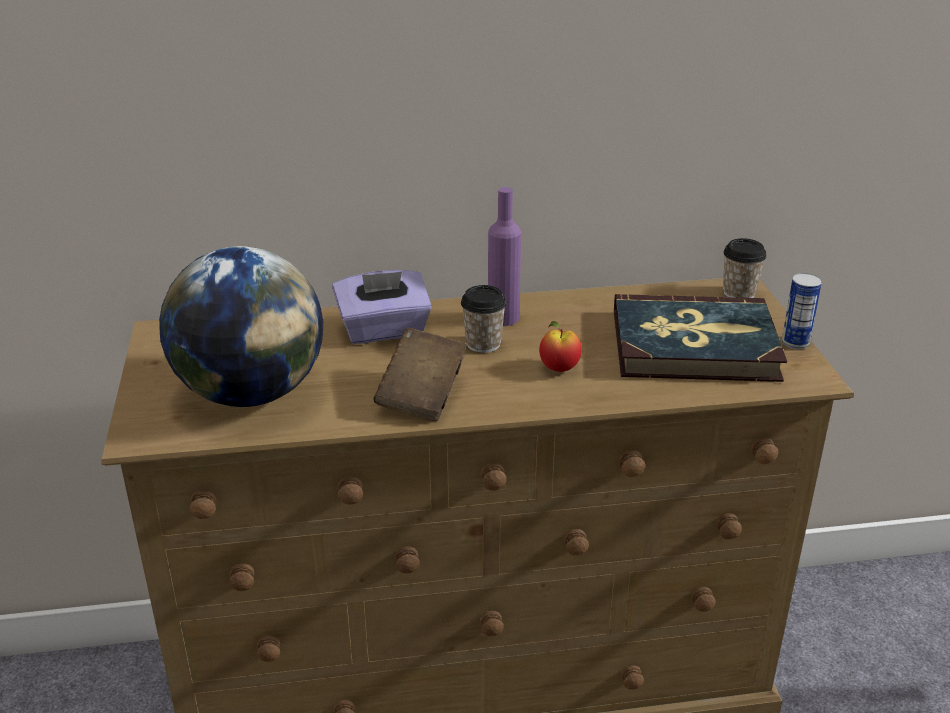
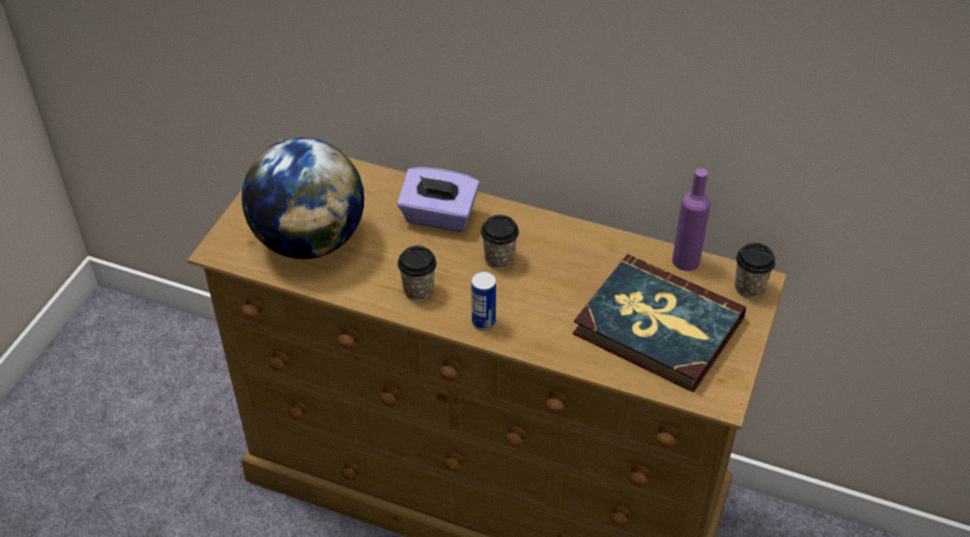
camera: 30 degrees right, 15 degrees up
brown book [373,328,467,421] -> cup [398,246,437,301]
purple bottle [488,187,521,326] -> purple bottle moved to [672,168,711,271]
apple [539,321,582,372] -> none
can [782,273,822,349] -> can moved to [471,271,496,331]

